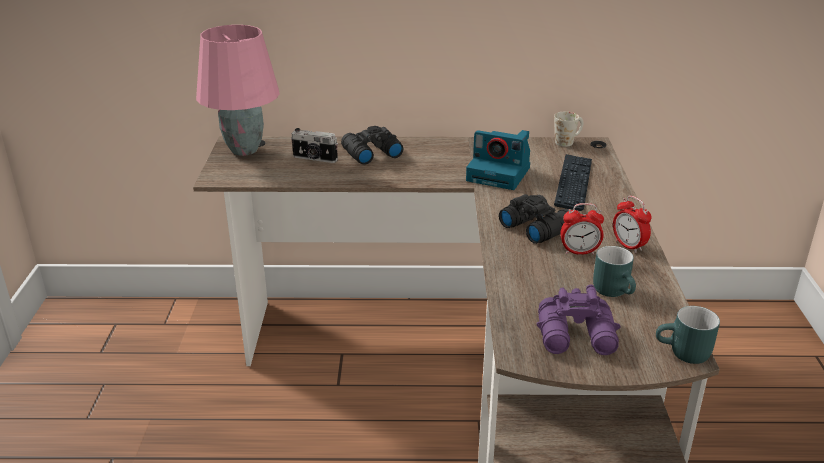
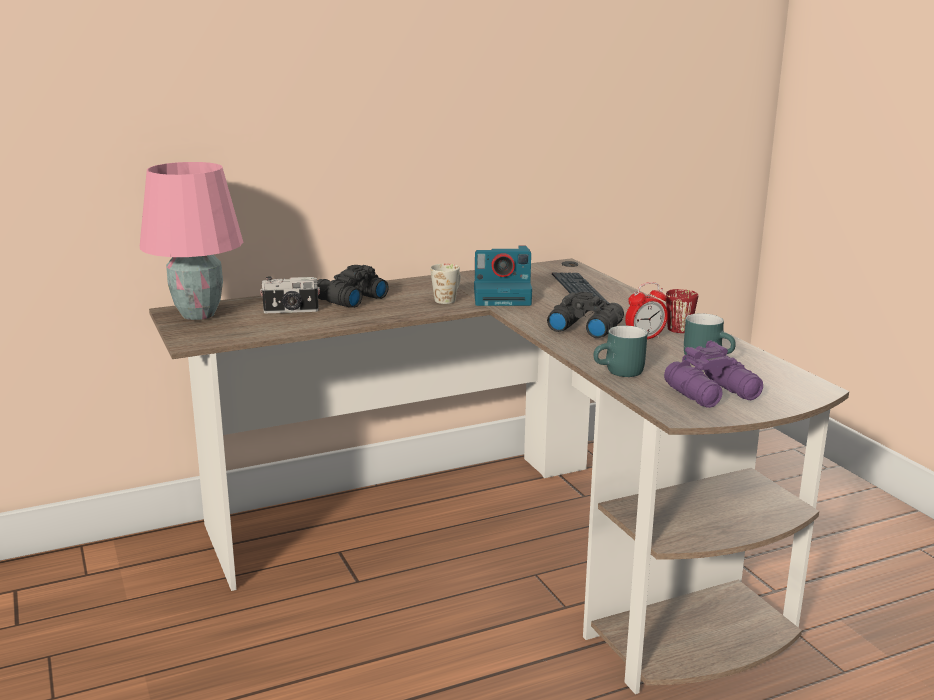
camera: 25 degrees left, 10 degrees down
white mug [554,112,583,147] -> white mug moved to [430,264,461,304]
alarm clock [613,196,652,253] -> red mug [666,289,698,333]
turquoise mug [656,306,720,364] -> turquoise mug moved to [594,326,647,377]

